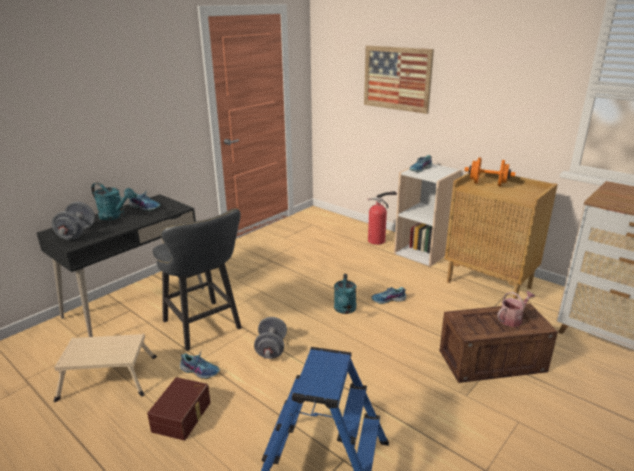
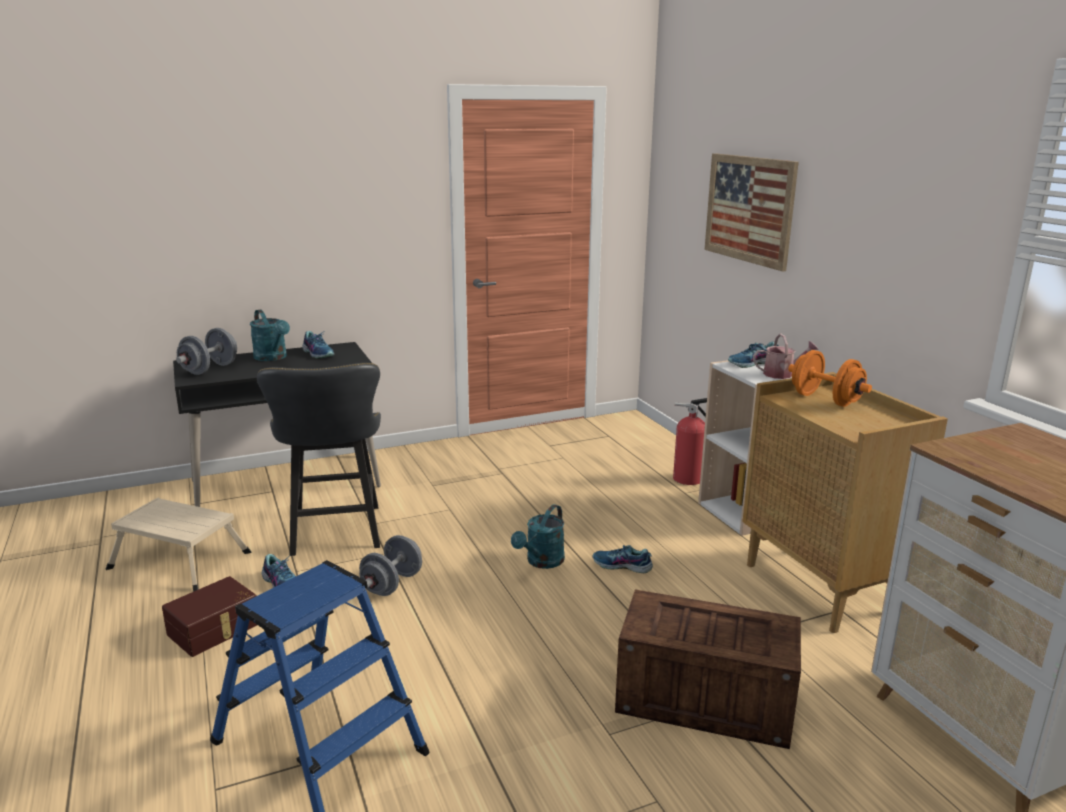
camera: 25 degrees right, 5 degrees down
watering can [497,291,535,327] -> watering can moved to [753,334,818,379]

